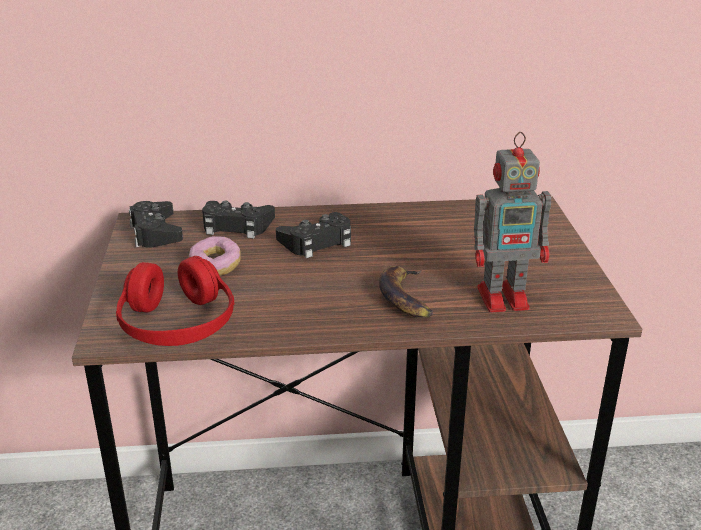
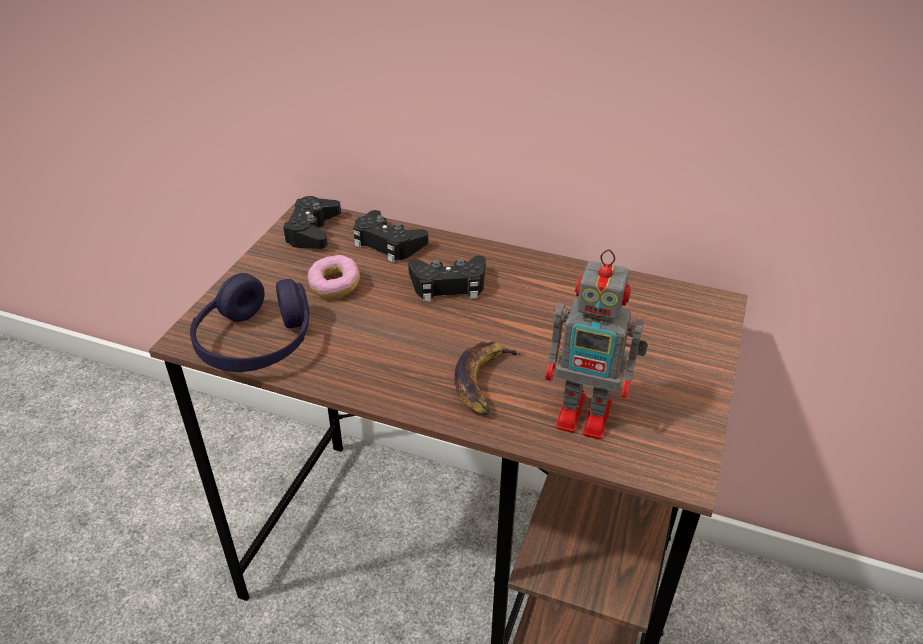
camera: 25 degrees right, 10 degrees up
red headphones [116,256,234,346] -> purple headphones [190,273,309,372]

